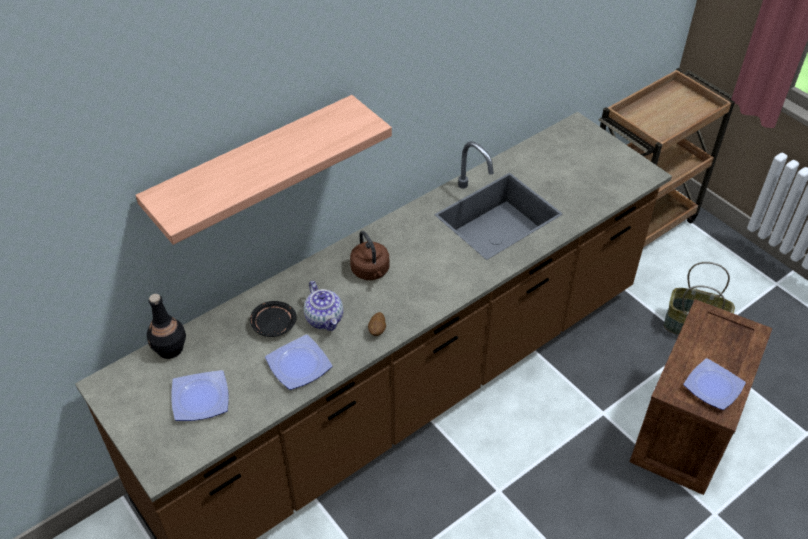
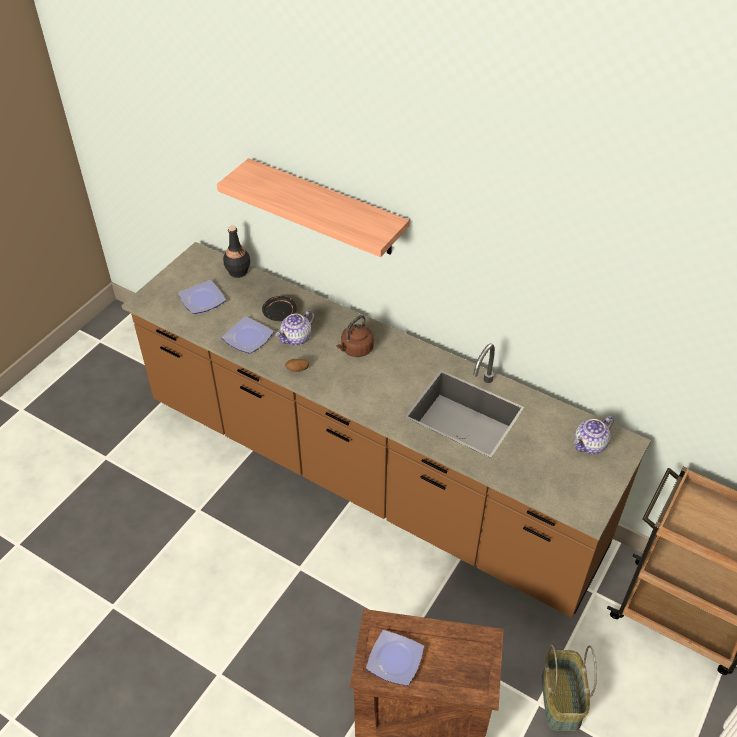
camera: 70 degrees right, 0 degrees up
none -> teapot [573,416,614,454]

